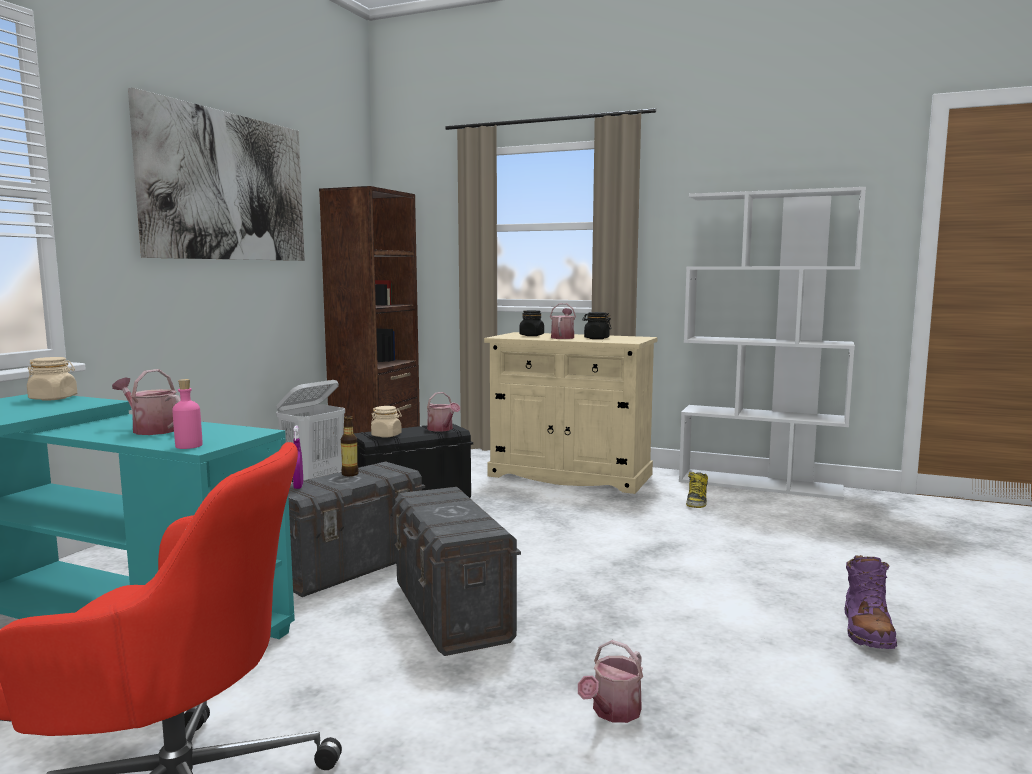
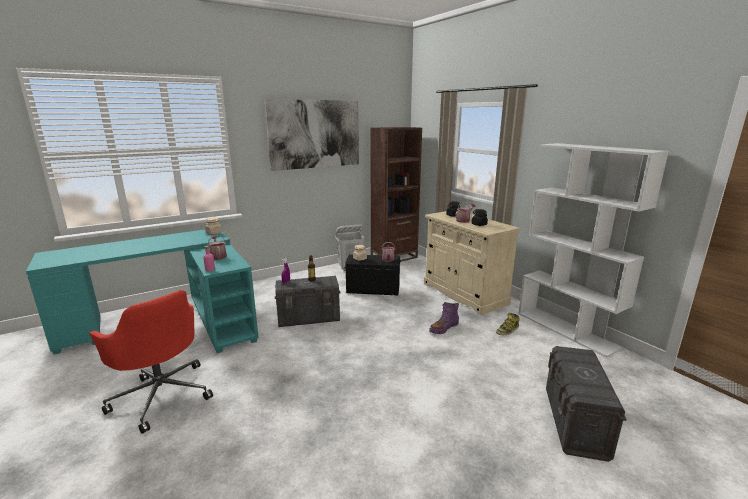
camera: 35 degrees right, 10 degrees up
grey storage box [392,487,521,656] -> grey storage box moved to [546,346,627,462]
watering can [578,640,643,723] -> none
purple boot [844,555,897,649] -> purple boot moved to [429,302,459,334]

